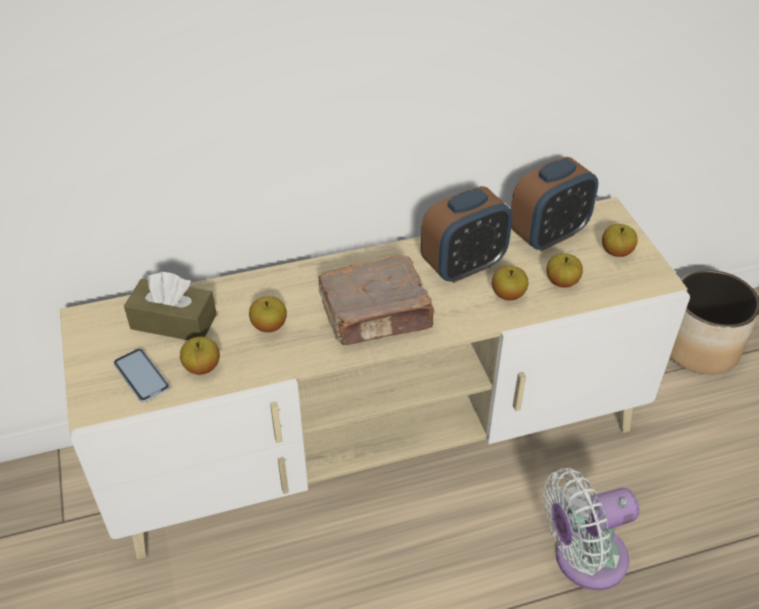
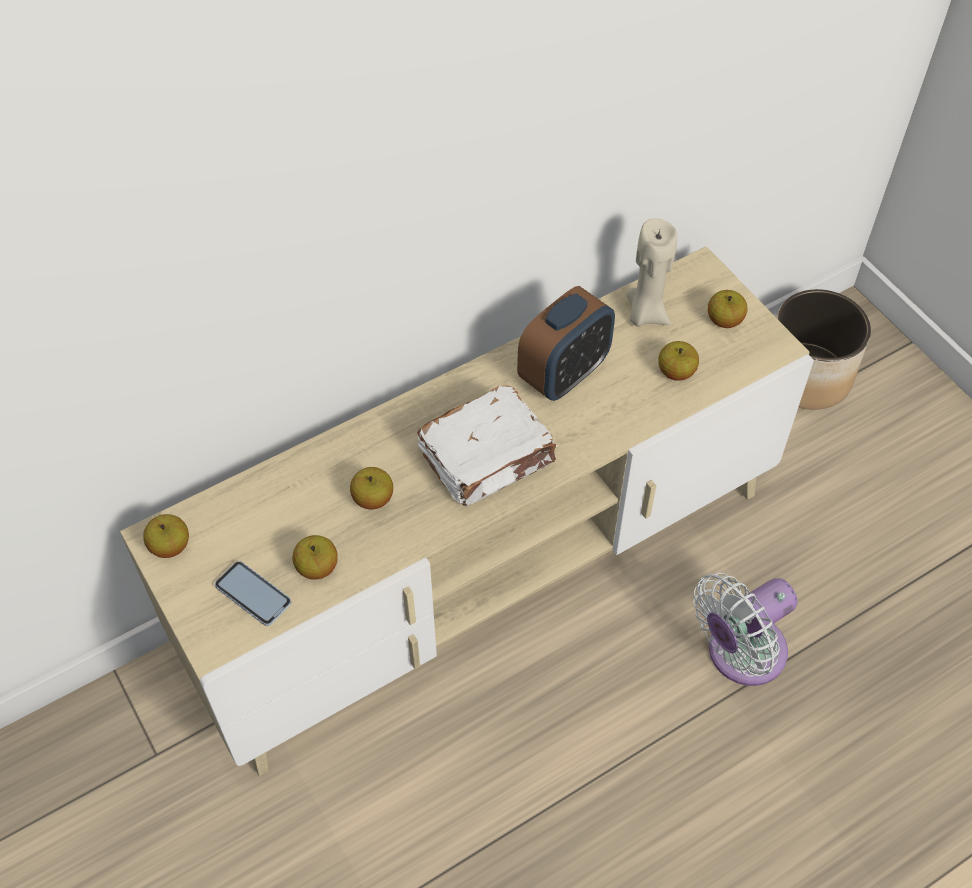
camera: 15 degrees left, 10 degrees up
brown tissue box [124,272,217,340] -> none
brown book [318,255,436,345] -> white book [417,386,558,506]
apple [492,266,528,300] -> apple moved to [143,514,189,558]
alarm clock [511,157,598,251] -> beige candle [626,218,677,327]

